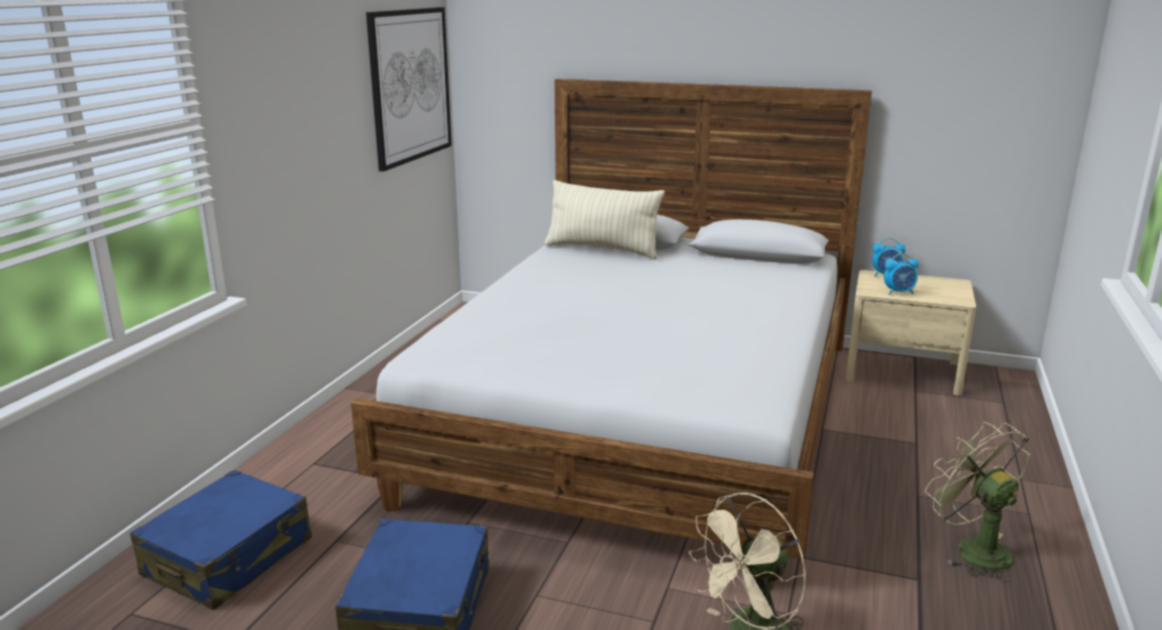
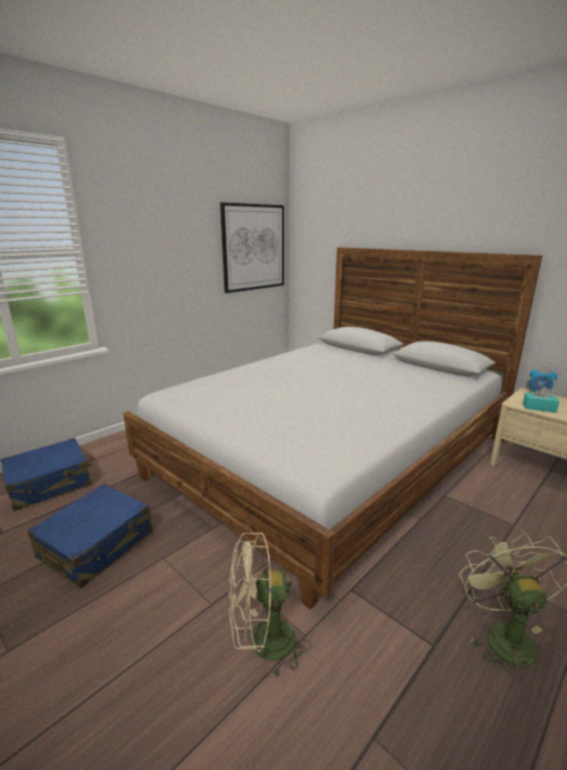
camera: 25 degrees right, 0 degrees up
beige pillow [545,180,665,259] -> none
alarm clock [884,253,919,295] -> turquoise tissue box [523,386,559,413]

